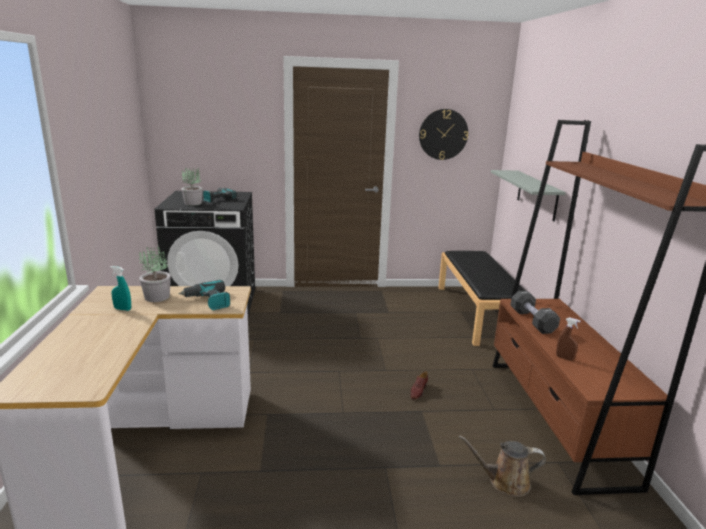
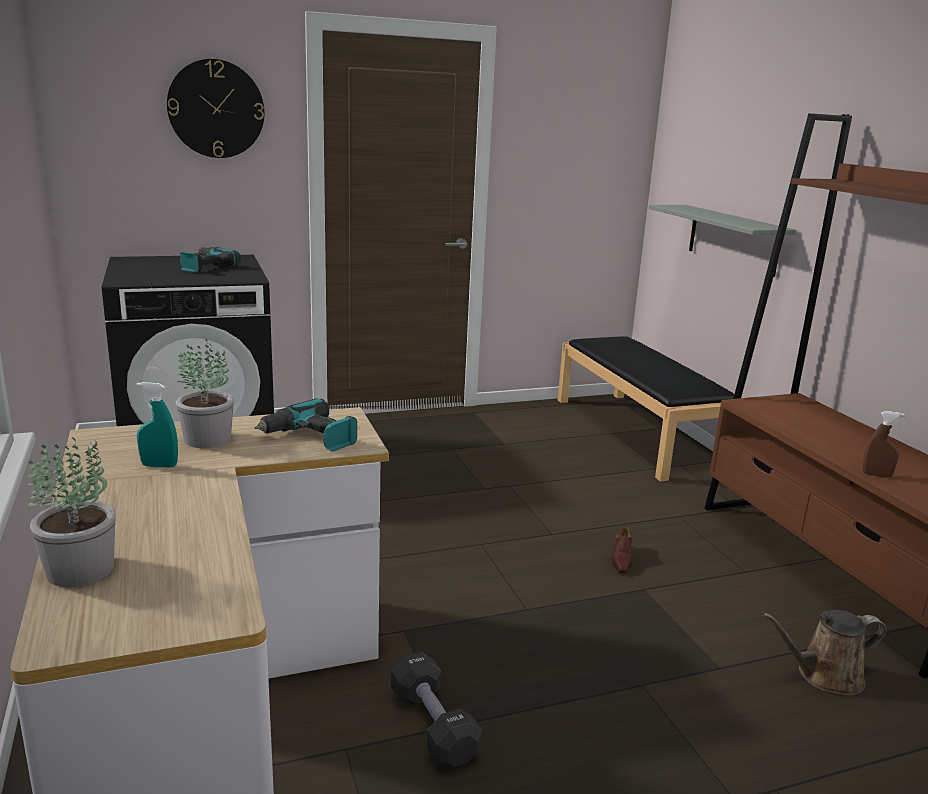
camera: 15 degrees left, 0 degrees up
potted plant [182,167,203,206] -> potted plant moved to [28,437,116,587]
wall clock [419,109,468,160] -> wall clock moved to [167,59,264,158]
black dumbbell [511,290,560,334] -> black dumbbell moved to [391,651,482,769]

